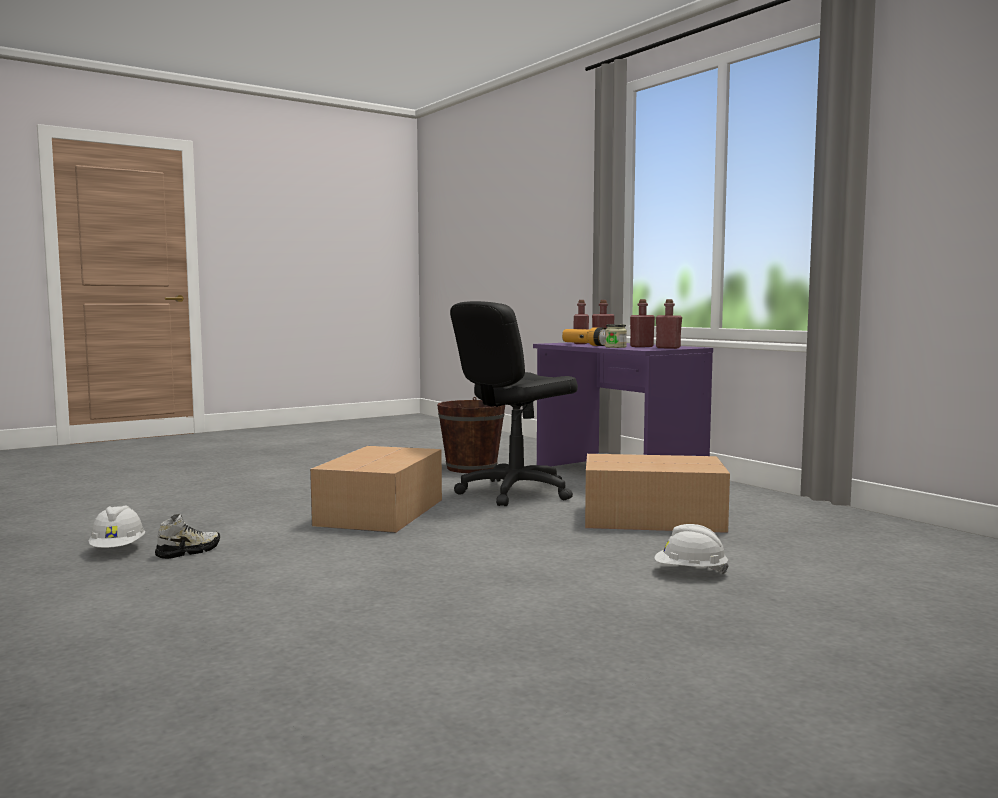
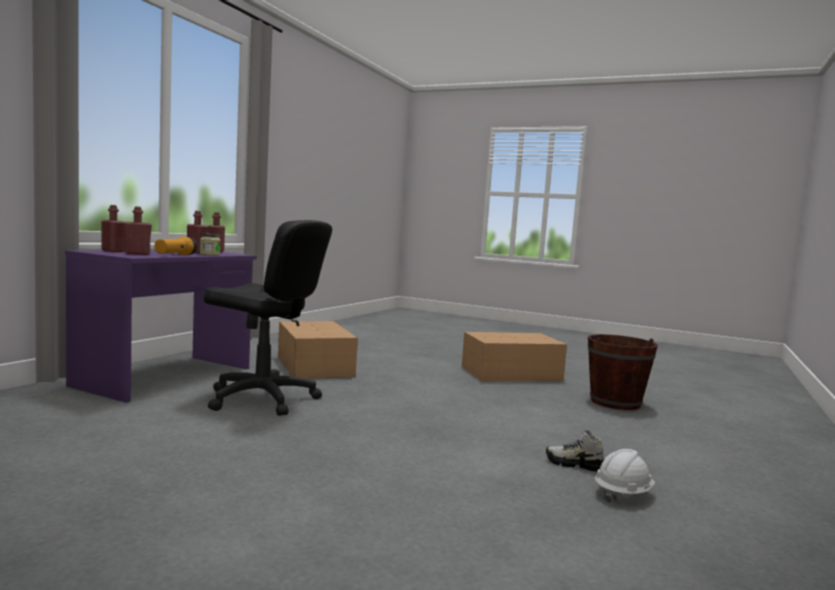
camera: 120 degrees left, 0 degrees up
cardboard box [310,446,442,533] -> cardboard box moved to [462,332,567,381]
brown bucket [437,397,505,473] -> brown bucket moved to [588,334,658,410]
white hard hat [655,524,729,574] -> none

